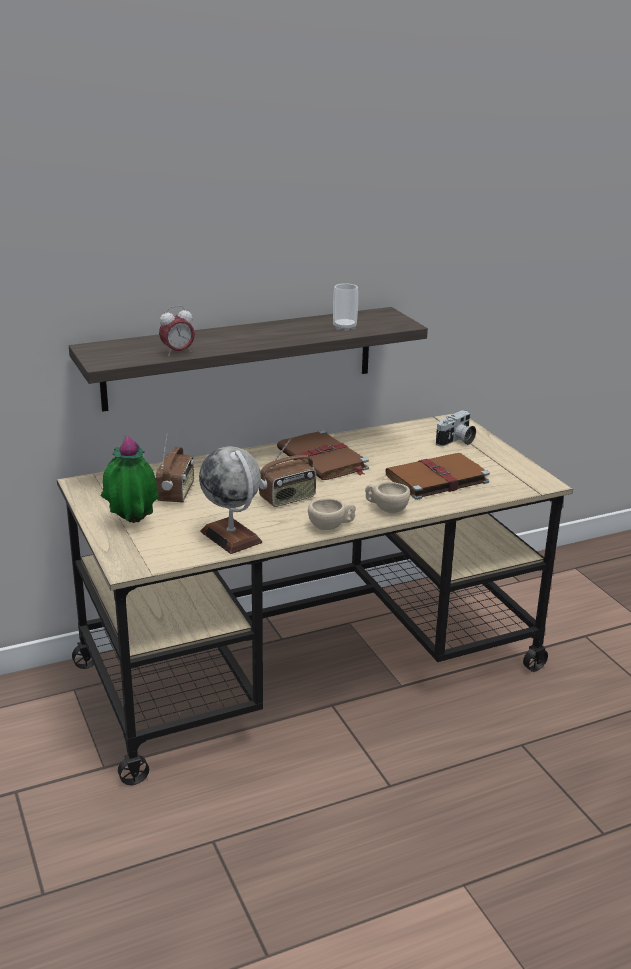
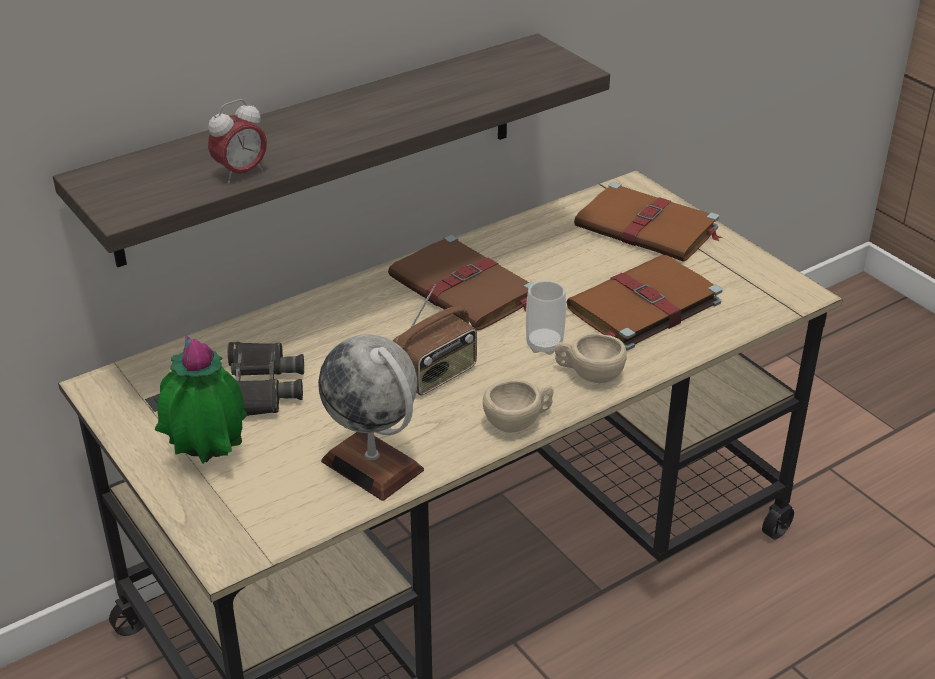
camera: 10 degrees left, 10 degrees up
radio [156,433,194,502] -> black binoculars [228,342,304,416]
cup [333,283,358,331] -> cup moved to [526,281,566,355]
camera [436,410,476,447] -> brown book [574,182,723,262]

